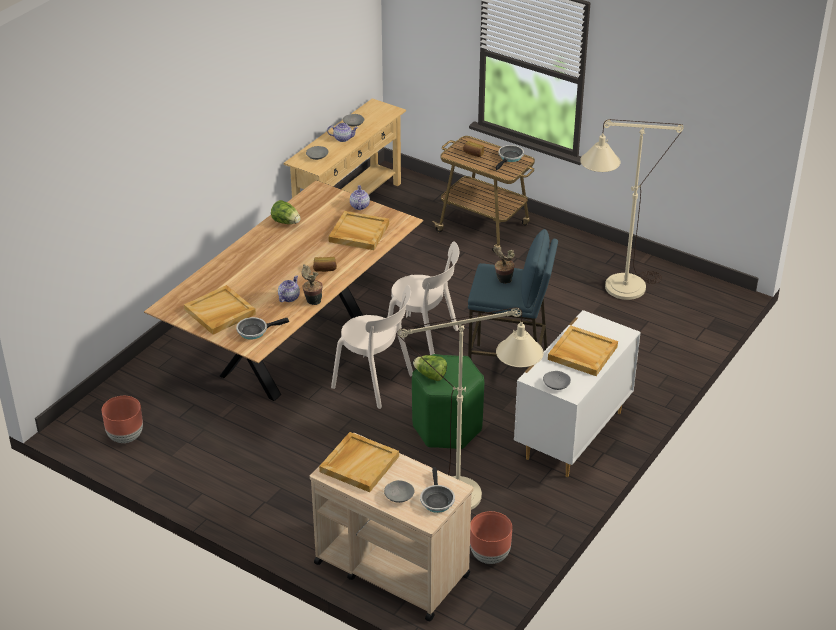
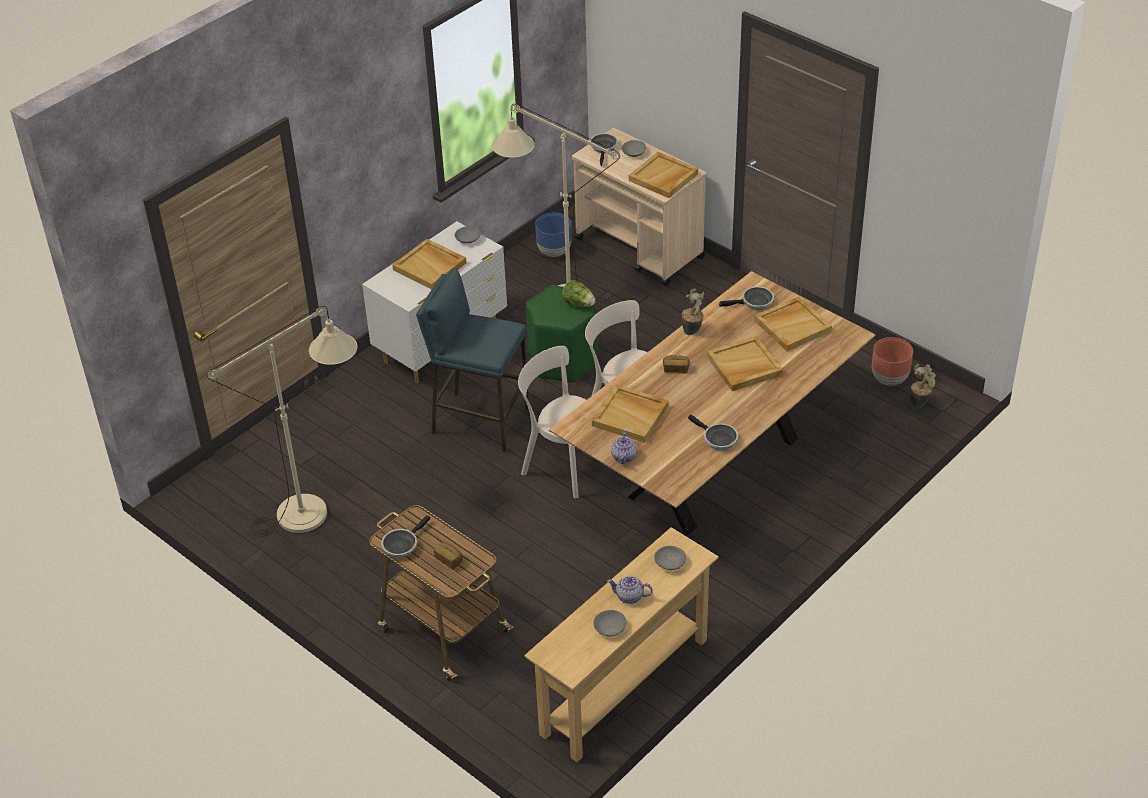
camera: 170 degrees left, 5 degrees up
lettuce [271,200,301,224] -> frying pan [688,415,738,450]
teapot [278,275,300,302] -> none
brown planter [470,511,512,564] -> blue planter [535,212,572,257]
potted plant [493,247,515,284] -> potted plant moved to [911,364,936,408]
none -> beige tray [707,336,783,391]

